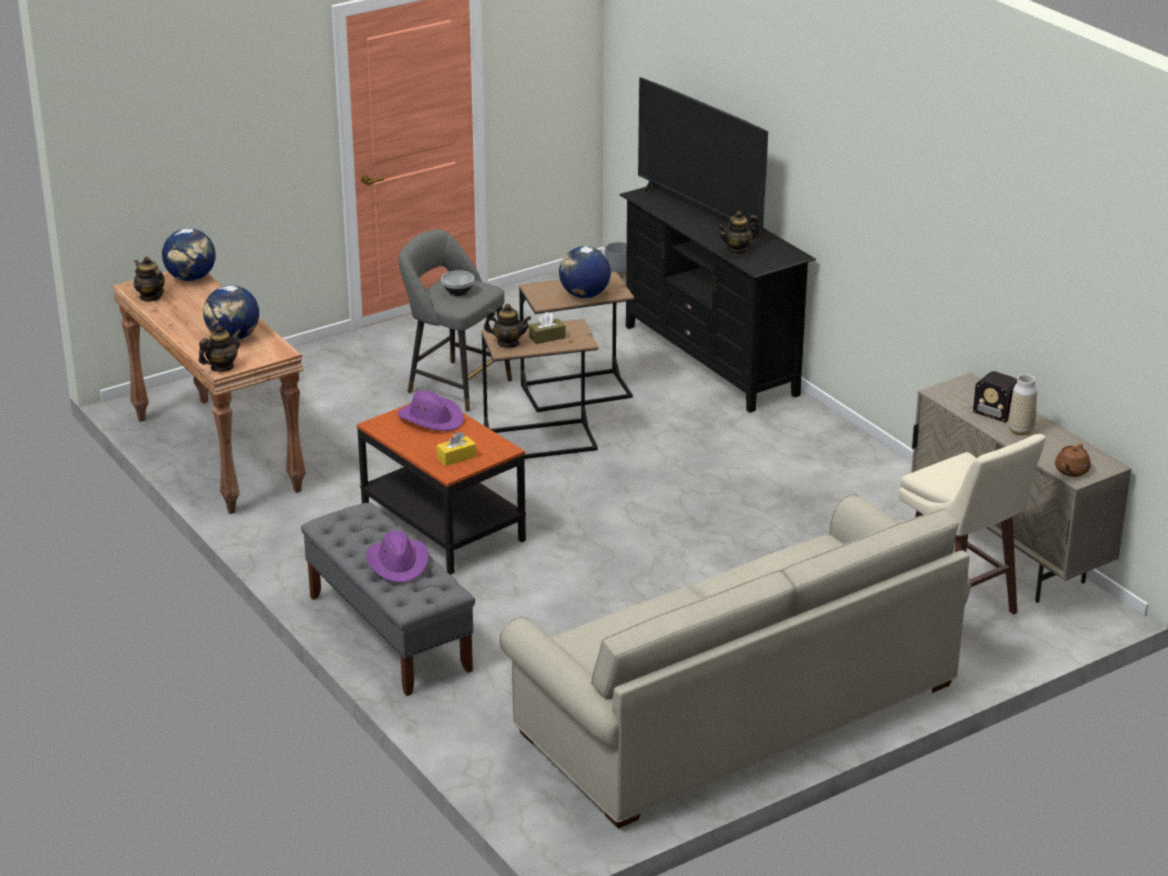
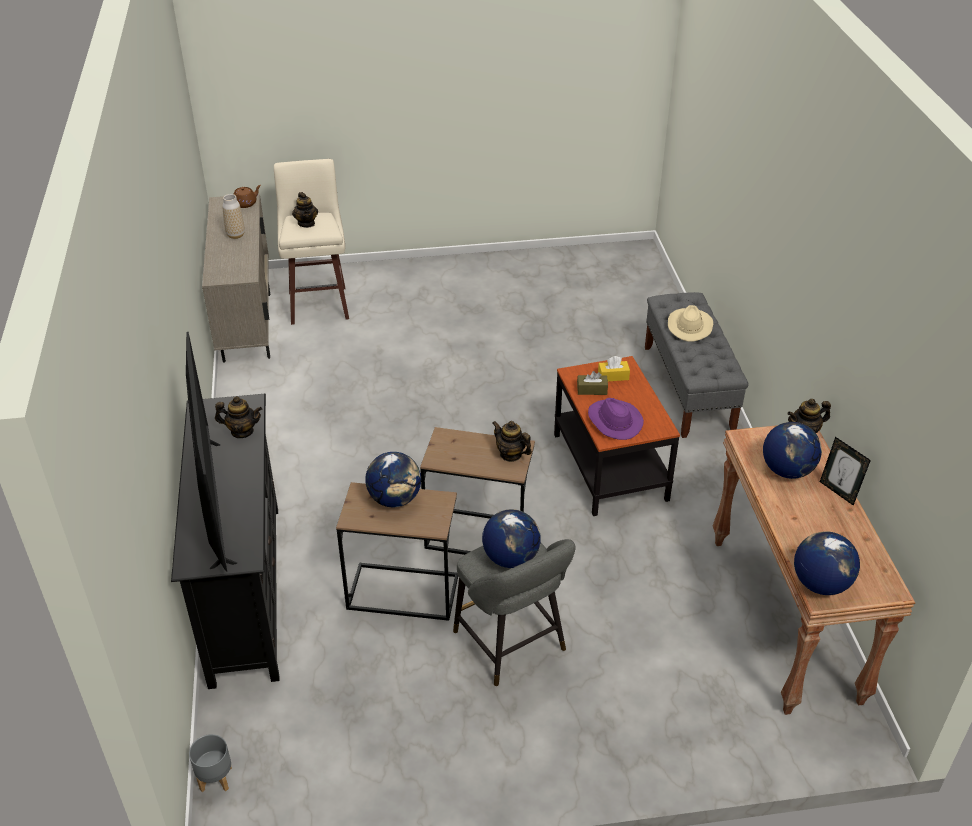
camera: 155 degrees left, 10 degrees up
teapot [134,257,165,302] -> teapot moved to [292,192,318,228]
purple hat [365,531,429,583] -> beige hat [668,305,713,342]
bowl [441,270,474,296] -> globe [482,509,541,568]
beige sofa [499,494,971,828] -> none
brown tissue box [529,312,565,344] -> brown tissue box moved to [577,371,608,395]
radio [956,371,1017,423] -> none
none -> picture frame [820,437,871,506]

